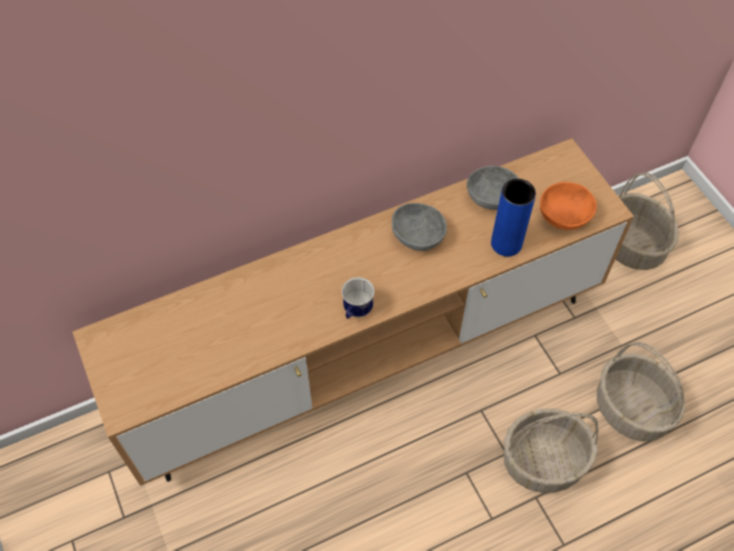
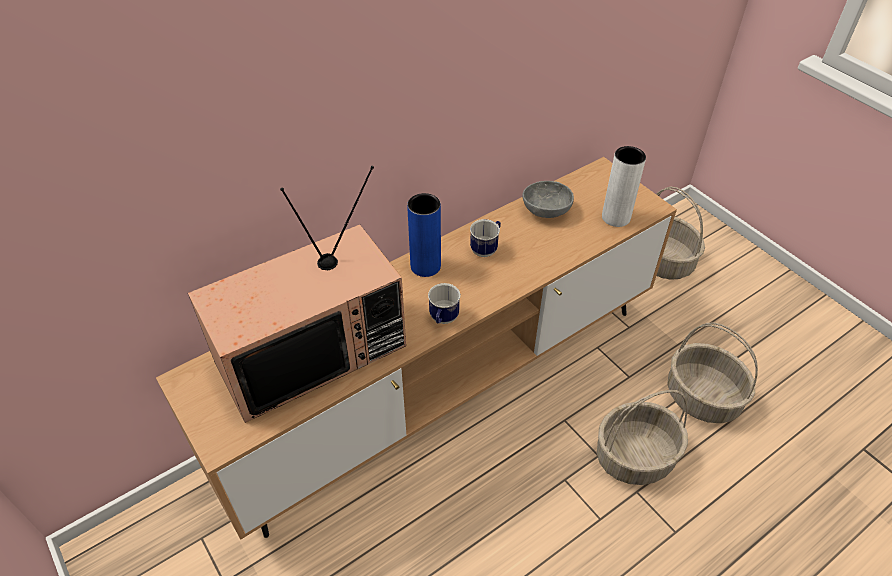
camera: 10 degrees left, 10 degrees down
grey bowl [392,203,447,251] -> mug [470,219,501,257]
blue vase [491,179,536,256] -> blue vase moved to [407,193,441,277]
orange bowl [540,182,597,230] -> white vase [602,146,646,227]
none -> television [188,166,406,423]

